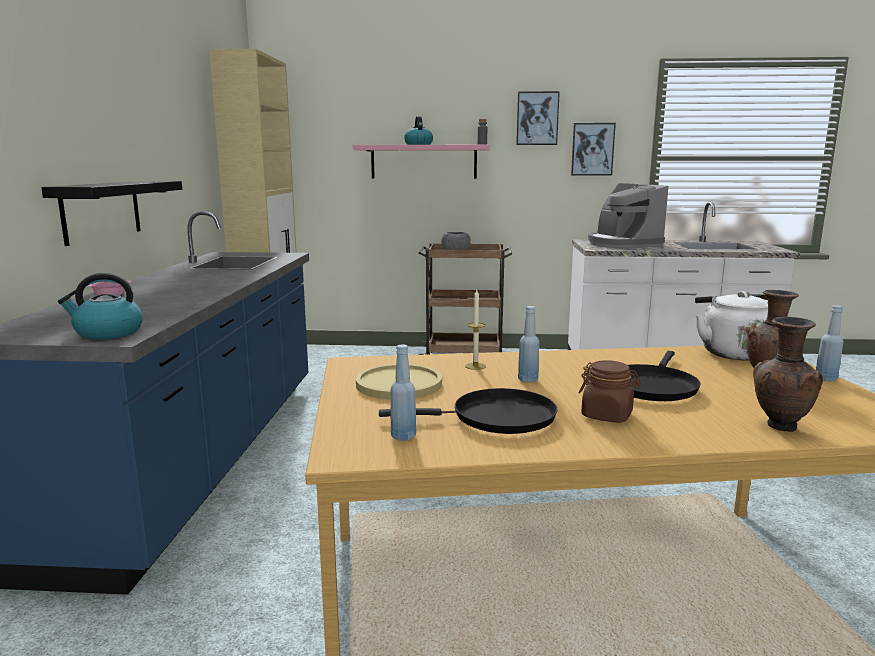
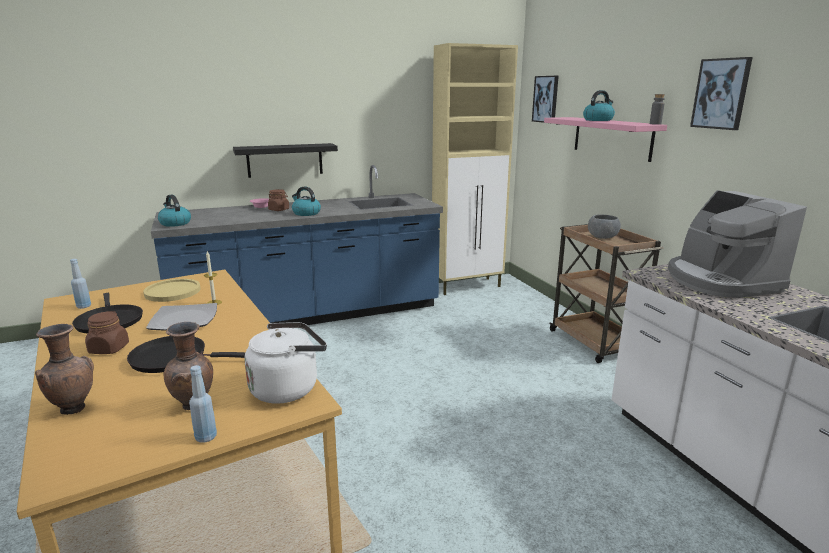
camera: 65 degrees right, 5 degrees up
blue bottle [518,306,539,383] -> plate [146,303,217,331]
picture [571,123,616,175] -> picture moved to [532,76,559,123]
coffee machine [588,183,668,248] -> coffee machine turned 60 degrees counterclockwise [668,190,807,298]
none -> brown jar [268,189,289,211]
none -> kettle [292,186,321,216]

